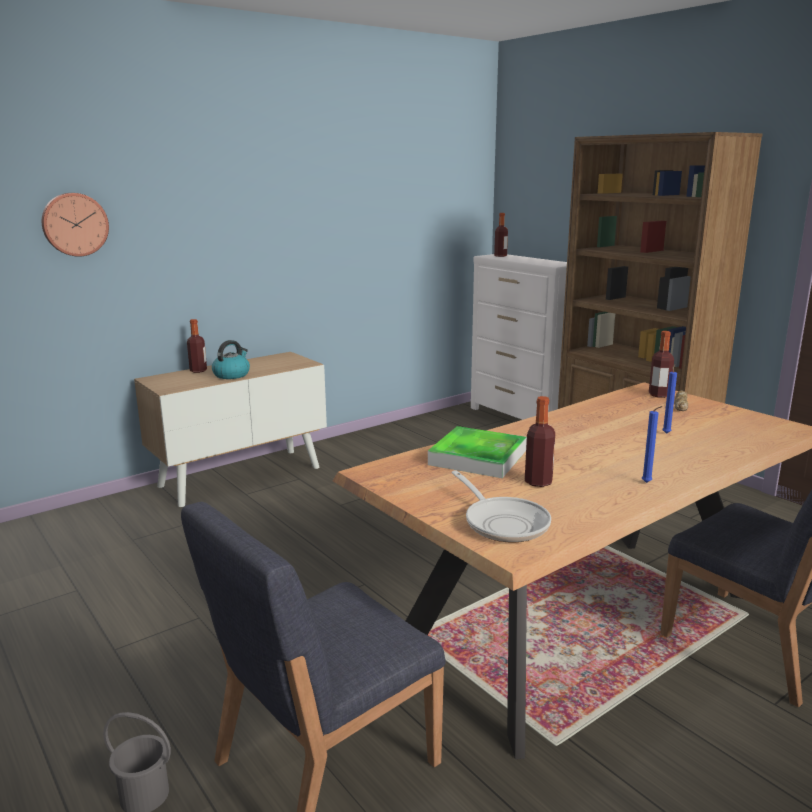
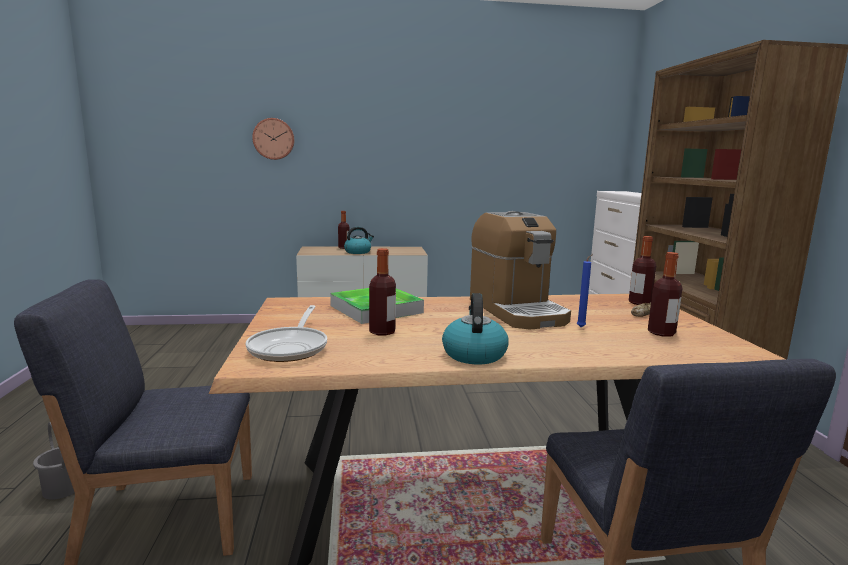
camera: 30 degrees right, 5 degrees down
bottle [494,213,508,257] -> bottle moved to [648,252,683,337]
blue candle [642,406,662,483] -> kettle [442,293,509,364]
none -> coffee machine [470,211,571,330]

